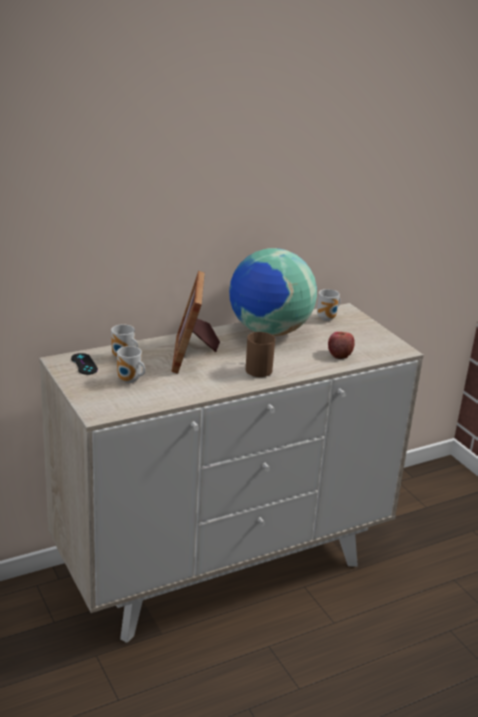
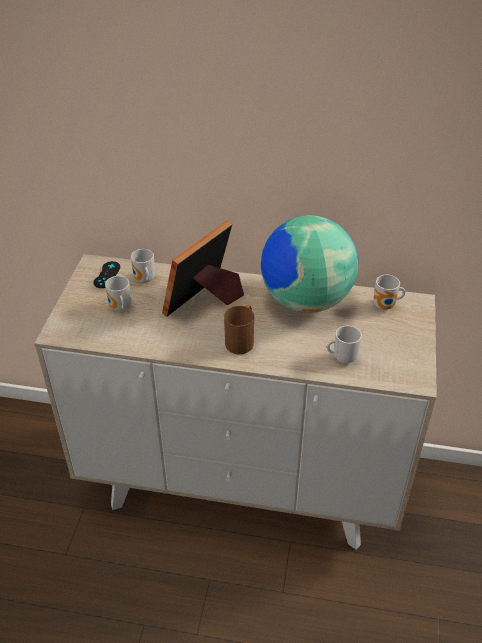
camera: 40 degrees right, 15 degrees up
apple [328,332,355,359] -> mug [327,326,362,363]

